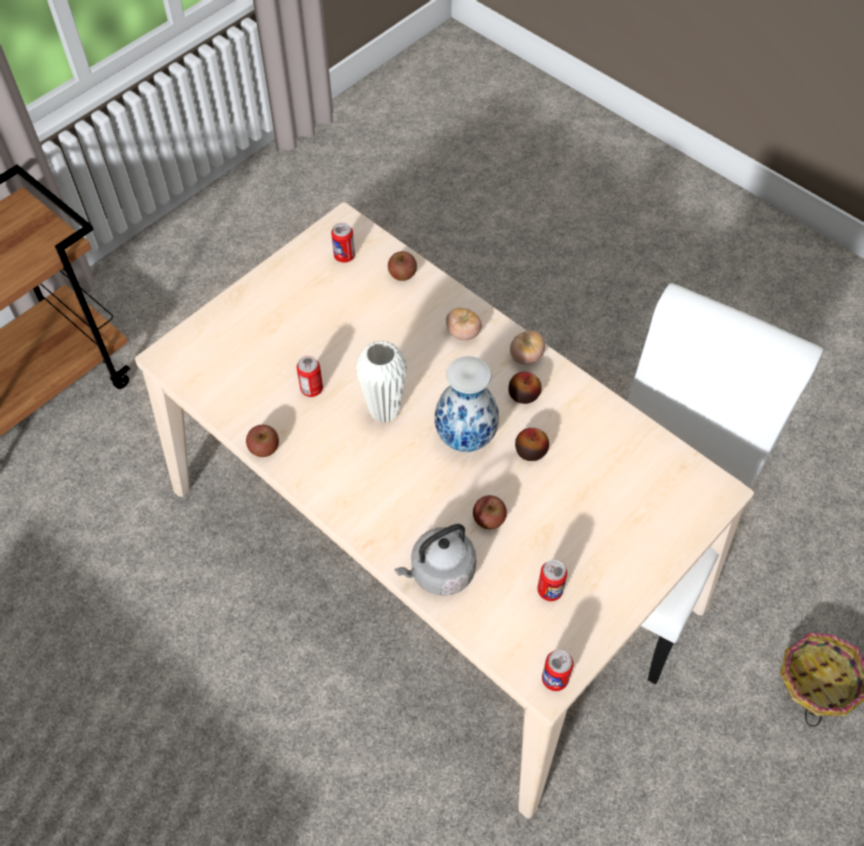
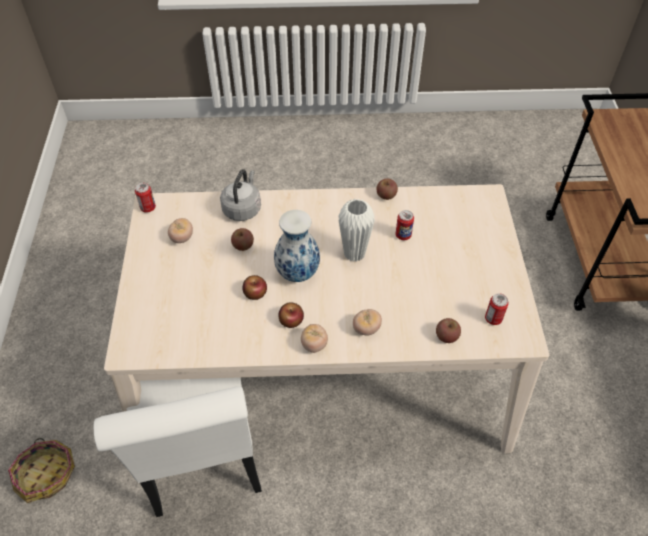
camera: 135 degrees right, 5 degrees down
can [537,560,567,601] -> tomato [168,218,193,243]

